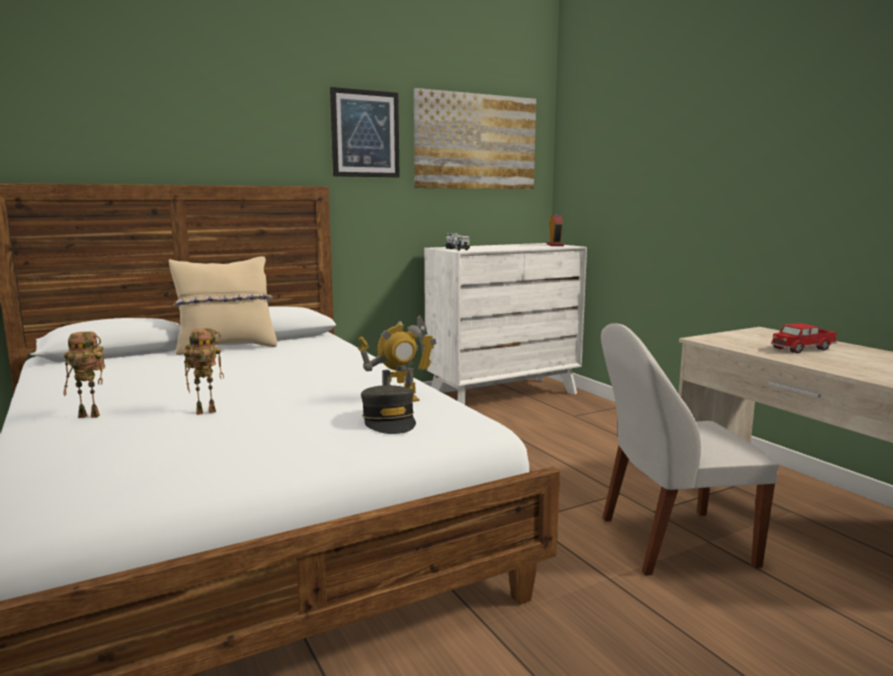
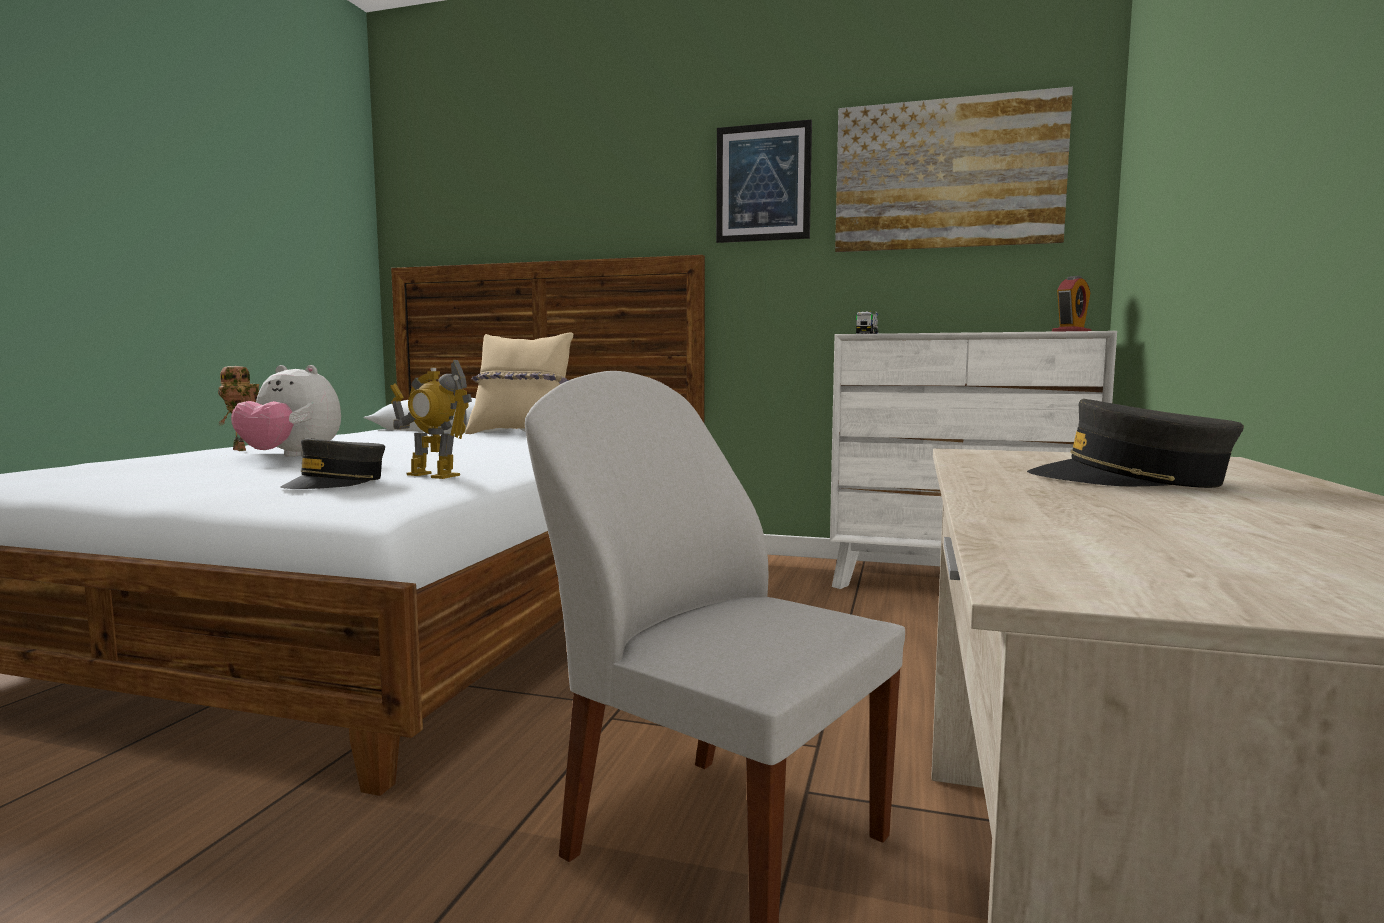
camera: 45 degrees right, 5 degrees down
toy robot [184,328,224,415] -> plush toy [231,365,341,457]
toy truck [771,323,837,353] -> grey cap [1027,399,1244,488]

